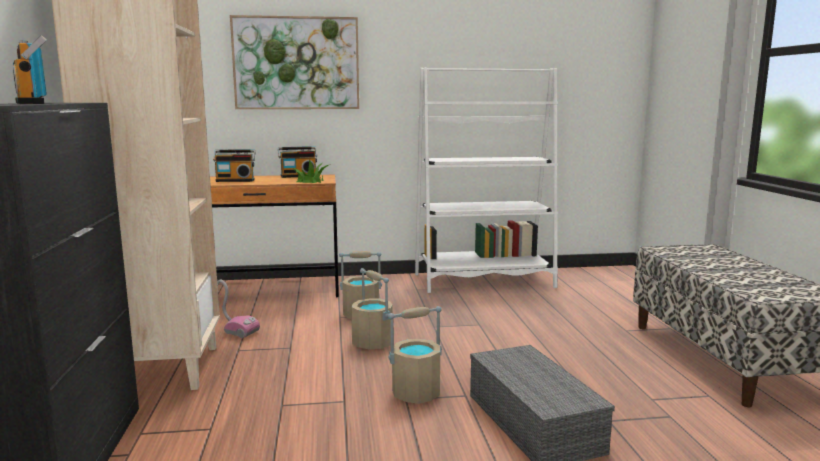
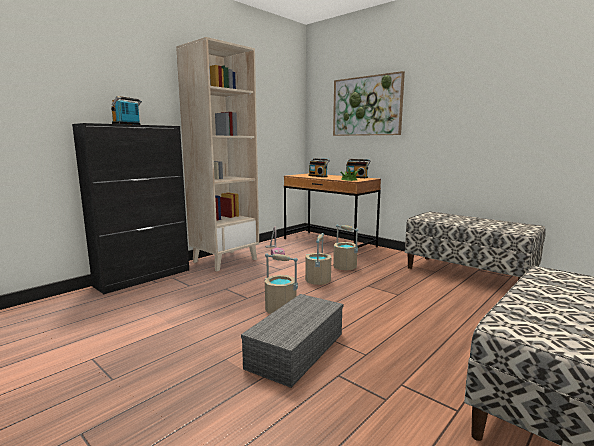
camera: 50 degrees right, 0 degrees up
white bookcase [415,68,558,293] -> bench [405,211,546,280]

